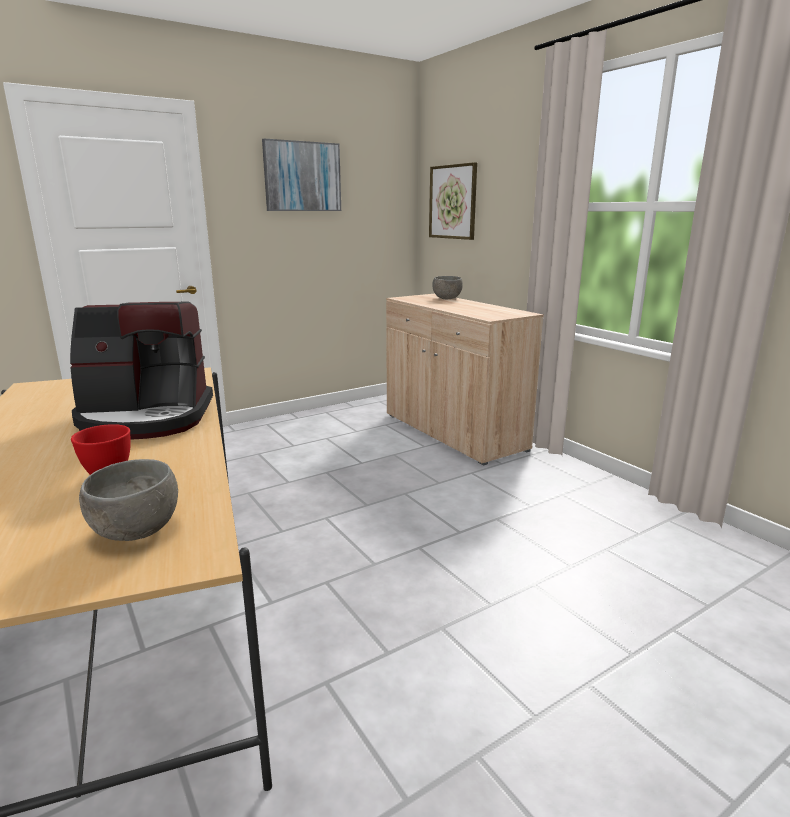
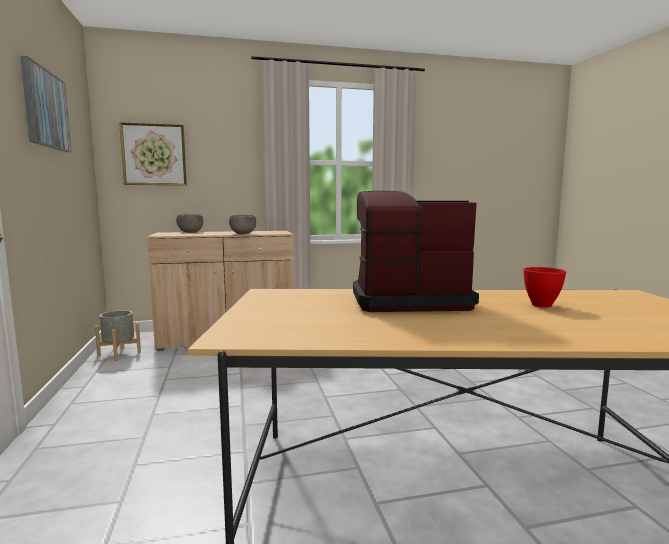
camera: 70 degrees left, 10 degrees down
coffee machine [70,301,213,440] -> coffee machine turned 105 degrees counterclockwise [353,191,479,312]
grey bowl [79,459,178,541] -> grey bowl moved to [229,215,256,234]
none -> grey planter [95,310,141,361]

